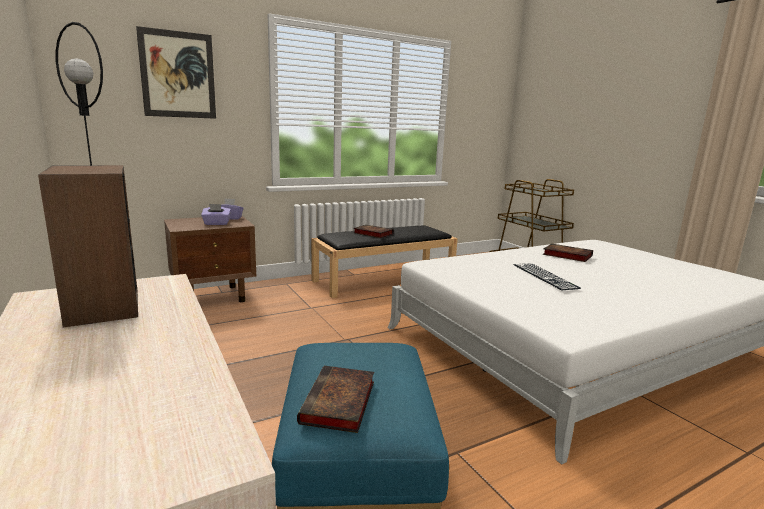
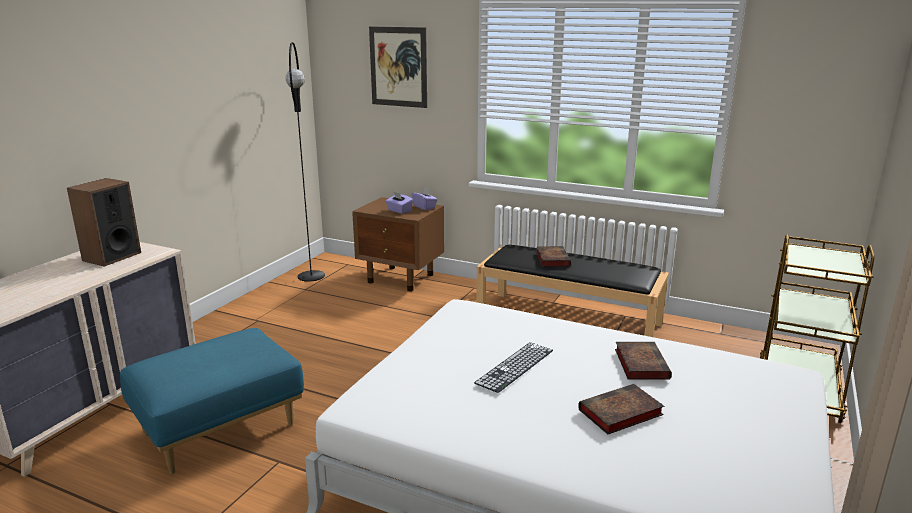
camera: 55 degrees right, 5 degrees up
book [297,366,374,433] -> book moved to [578,384,664,435]

